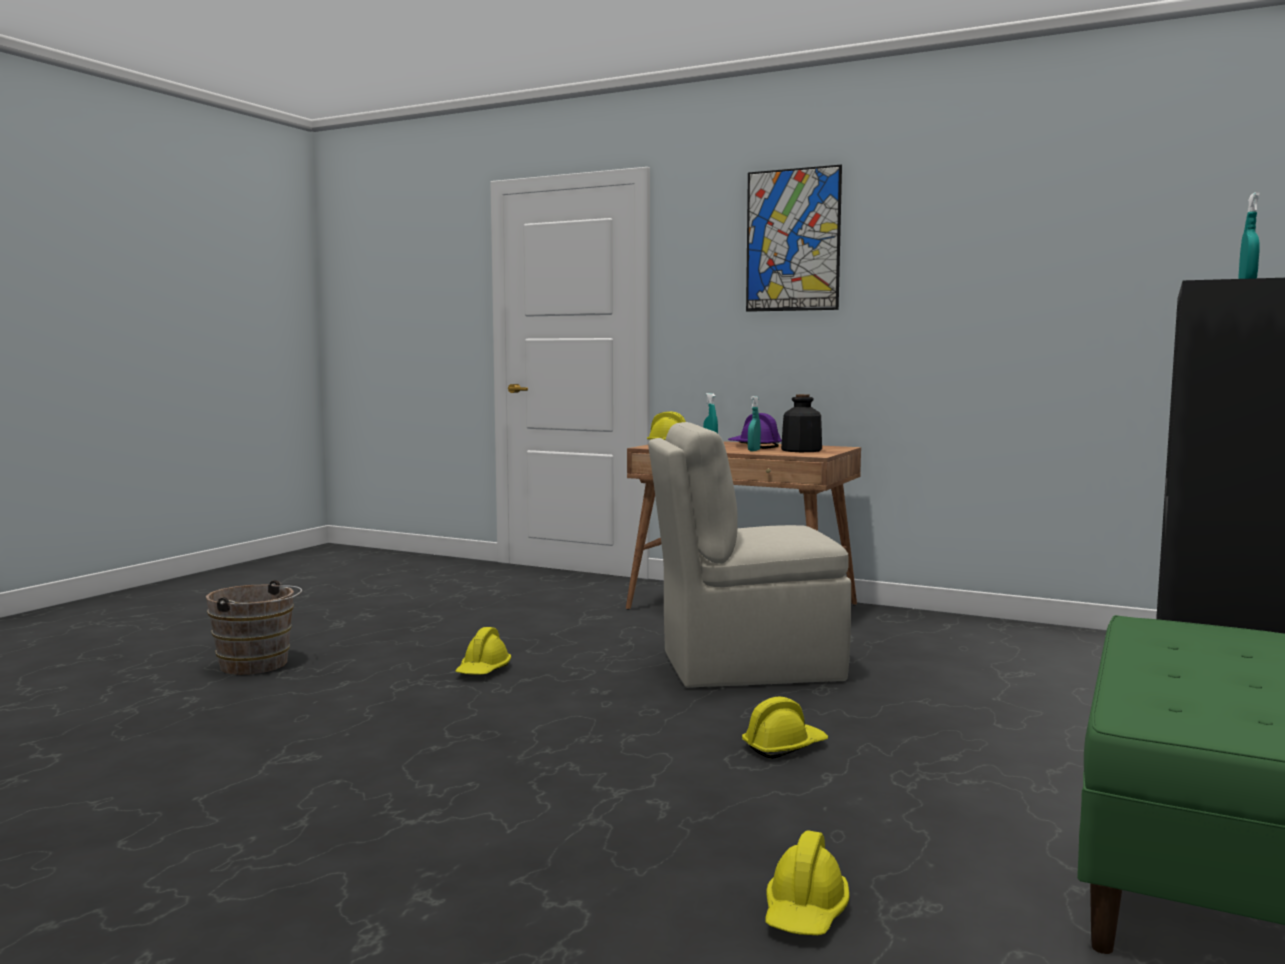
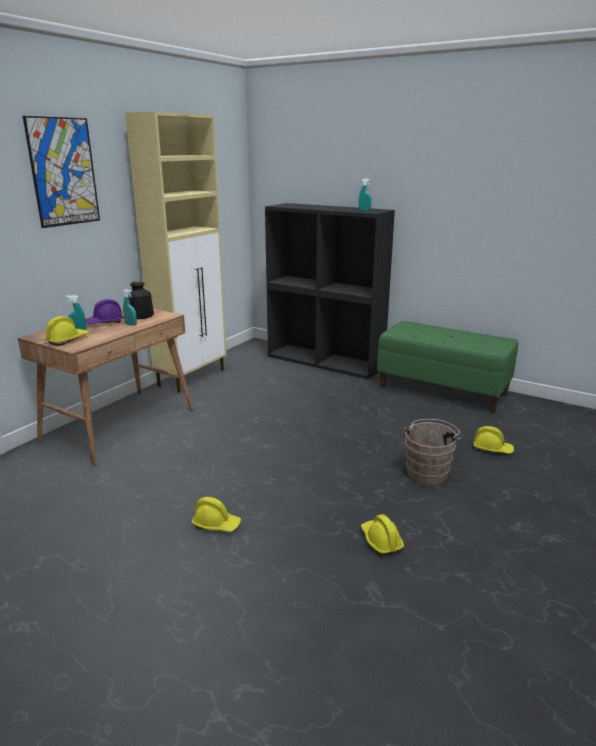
camera: 85 degrees left, 15 degrees up
brown bucket [206,580,302,675] -> brown bucket moved to [404,419,462,485]
beige chair [648,422,851,688] -> none
yellow hard hat [742,696,828,759] -> yellow hard hat moved to [361,514,404,555]
none -> beige cabinet [125,112,226,393]

